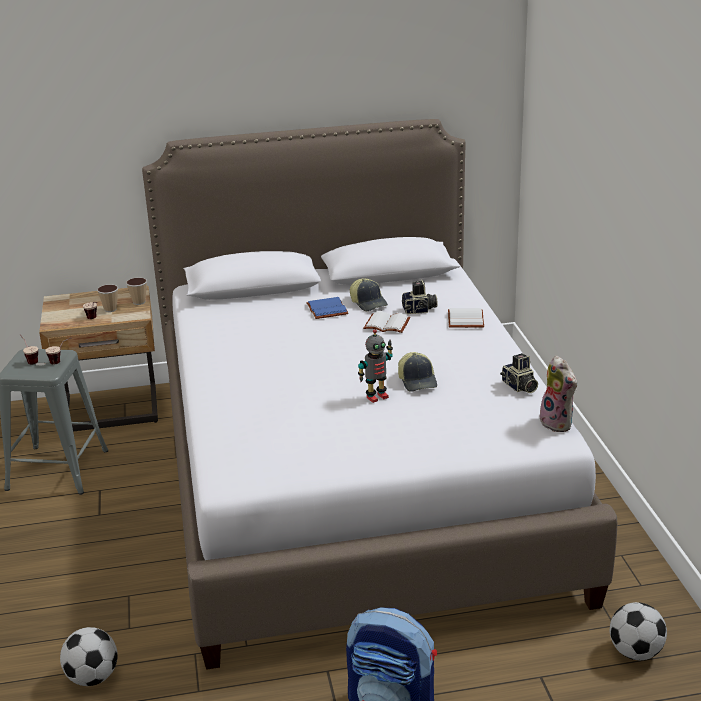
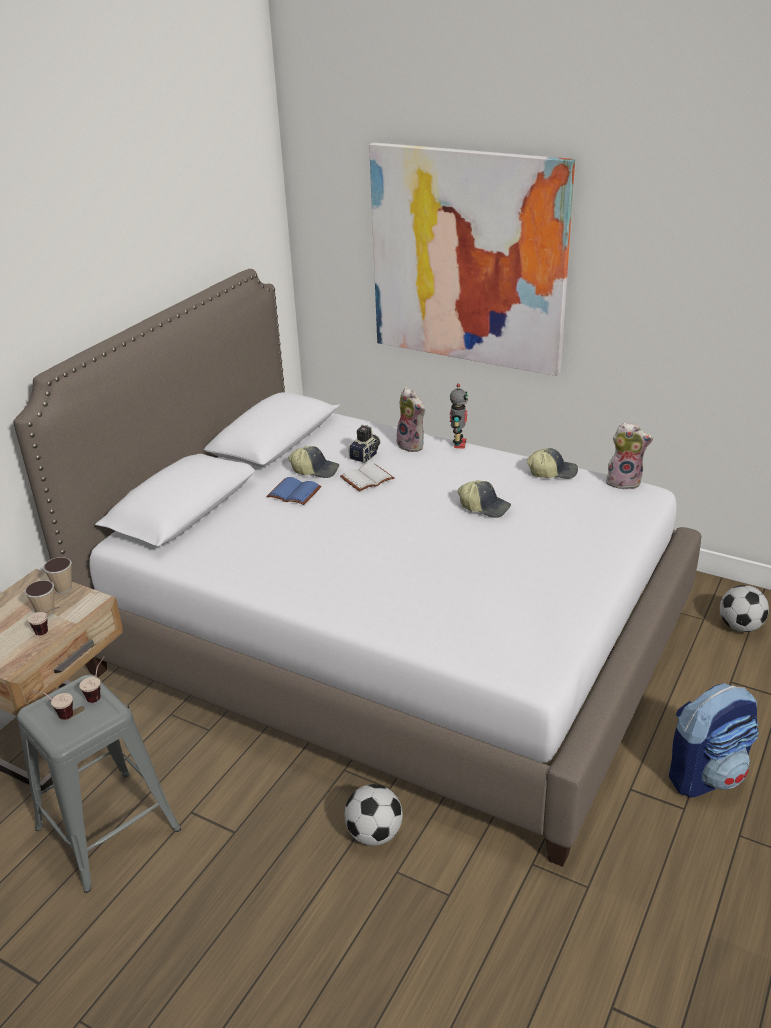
camera: 50 degrees left, 5 degrees up
football [60,627,118,686] -> football moved to [344,784,403,846]
toy robot [358,329,393,403] -> toy robot moved to [450,384,468,449]
white book [448,308,484,328] -> plush toy [397,387,426,452]
camera [500,353,538,393] -> cap [527,448,578,479]
none -> picture [369,142,575,376]

